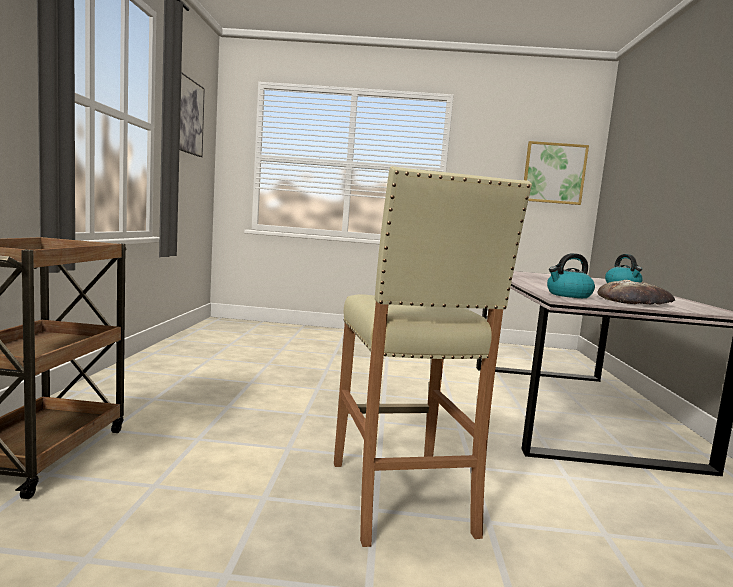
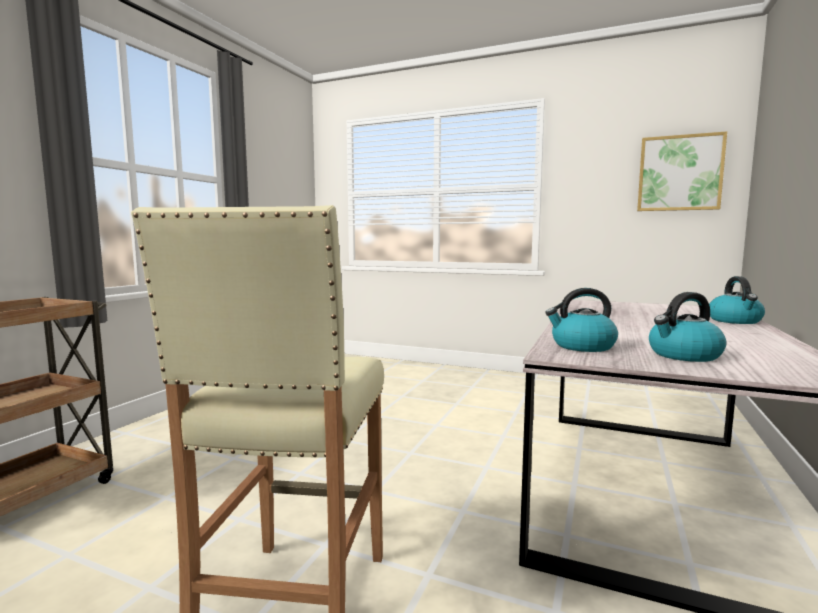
camera: 20 degrees right, 0 degrees up
picture [179,72,205,157] -> none
bread [598,280,675,305] -> kettle [649,292,727,362]

